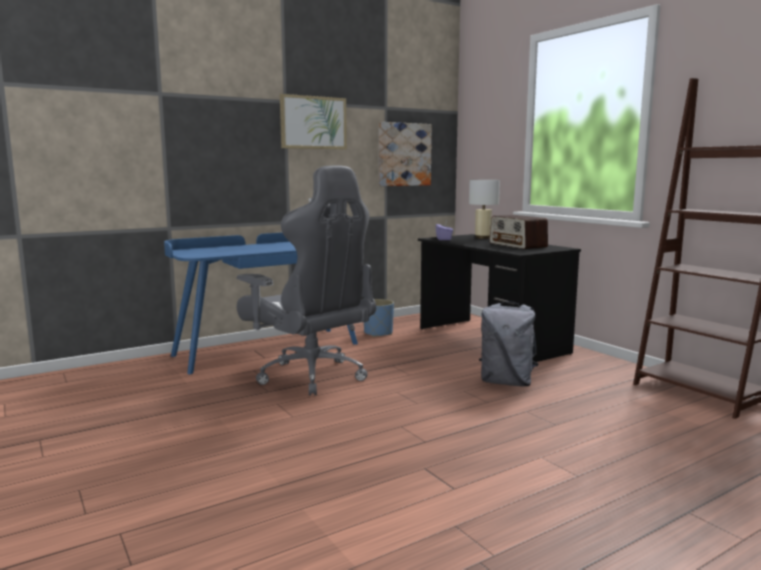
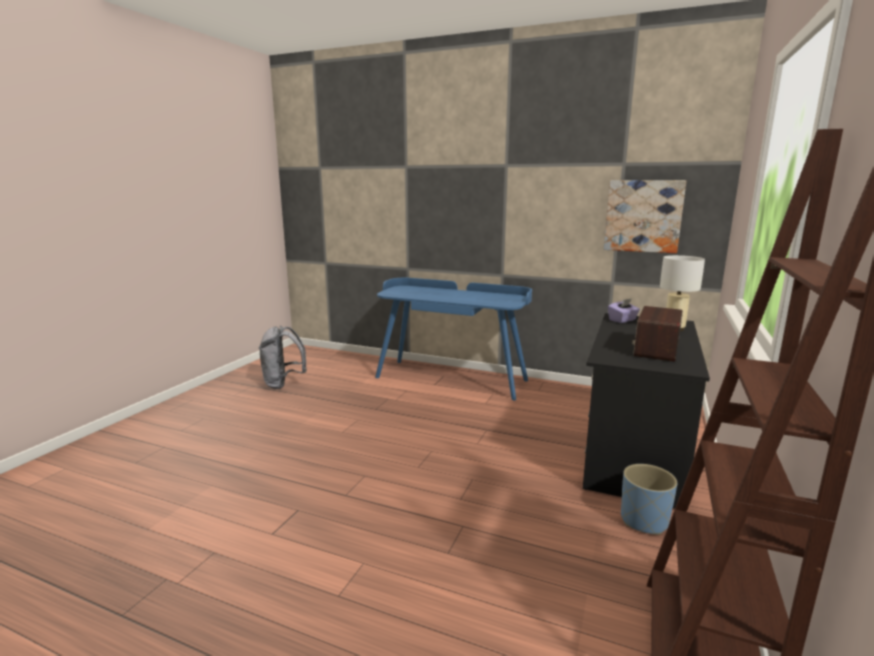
camera: 55 degrees right, 5 degrees up
grey office chair [237,165,376,396] -> none
picture [280,94,347,149] -> none
blue planter [364,299,394,337] -> blue planter moved to [621,464,677,535]
grey backpack [479,301,539,386] -> grey backpack moved to [259,326,307,389]

